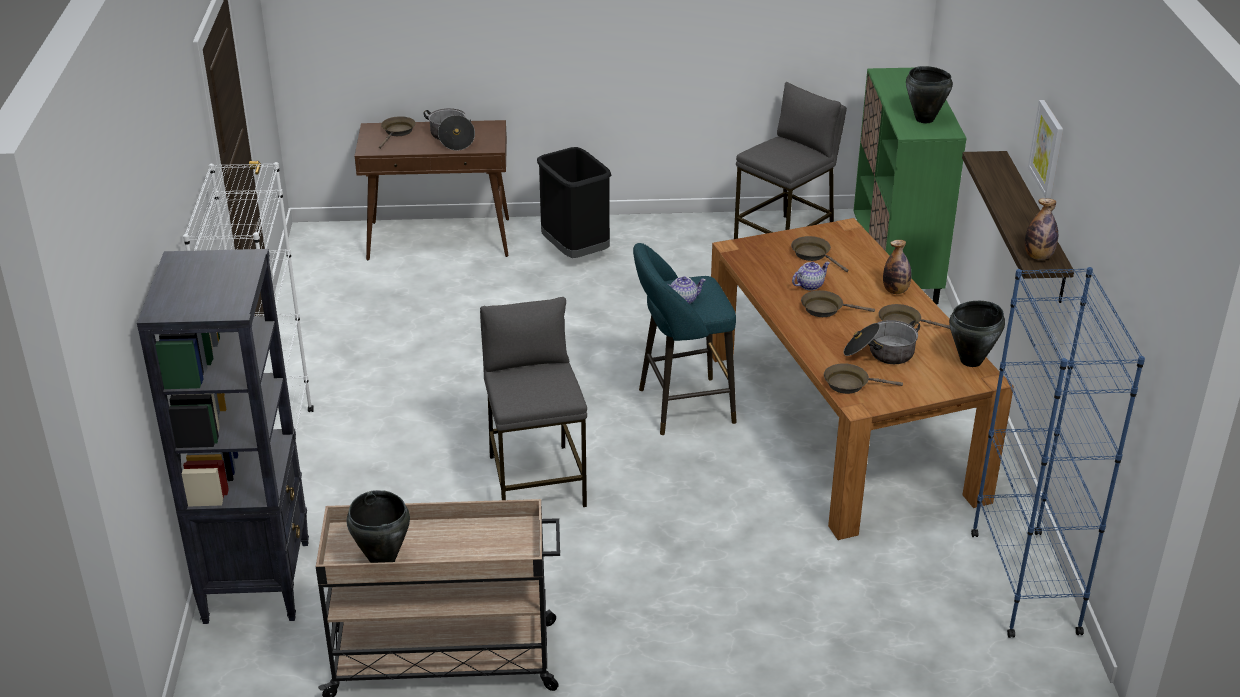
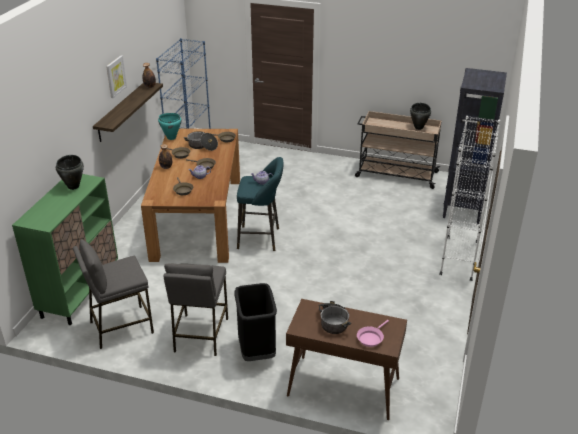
camera: 160 degrees left, 0 degrees up
brown frying pan [379,116,416,149] -> pink frying pan [357,320,389,347]
grey stool [480,297,587,507] -> grey stool moved to [164,263,228,356]
black cooking pot [949,301,1005,367] -> turquoise cooking pot [158,113,181,140]

